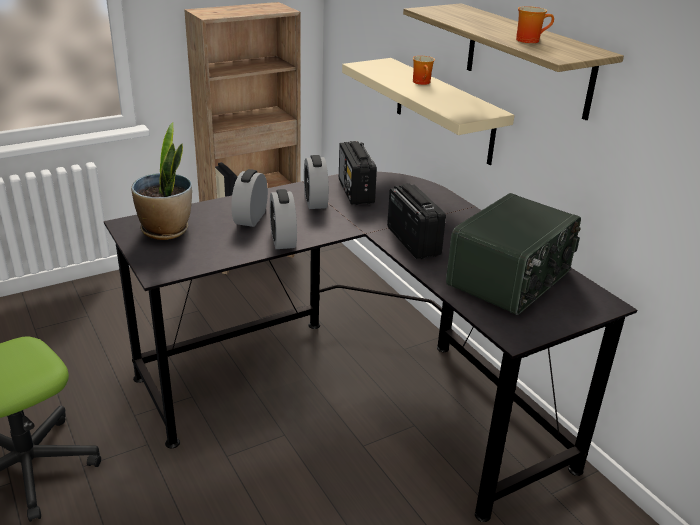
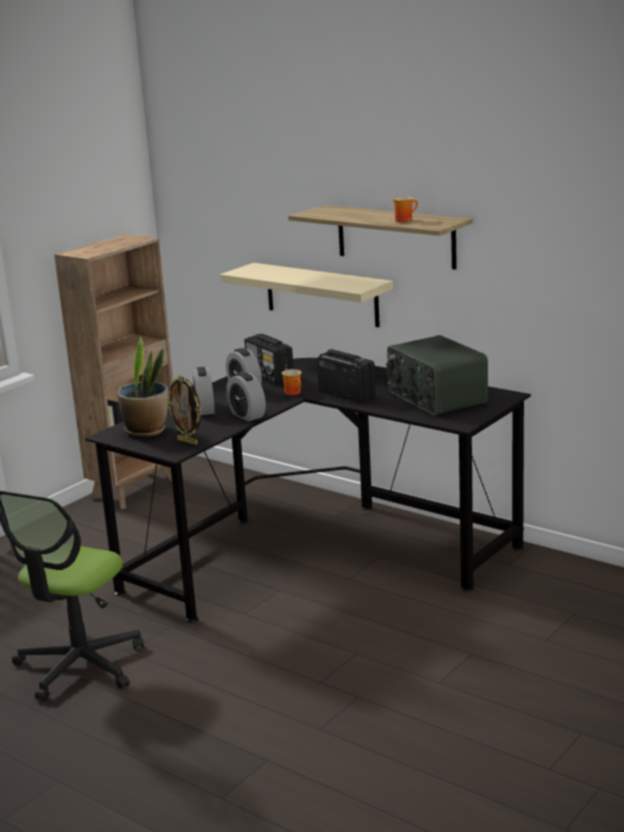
camera: 20 degrees left, 10 degrees down
mug [413,56,435,85] -> mug moved to [282,369,302,395]
radio [446,193,581,315] -> radio turned 135 degrees clockwise [386,335,488,416]
none -> picture frame [166,375,202,445]

